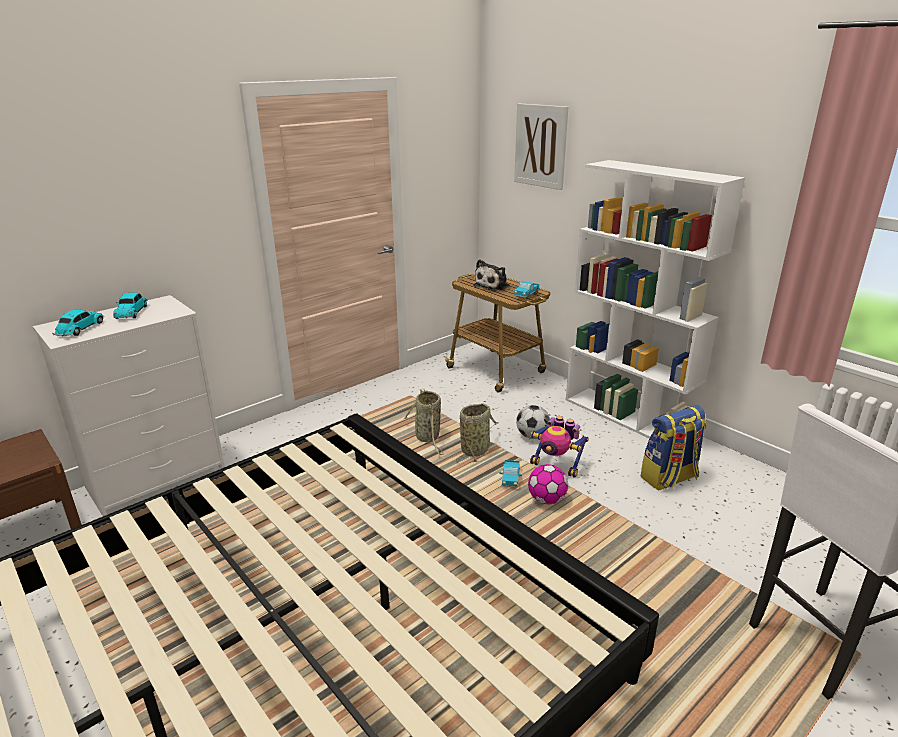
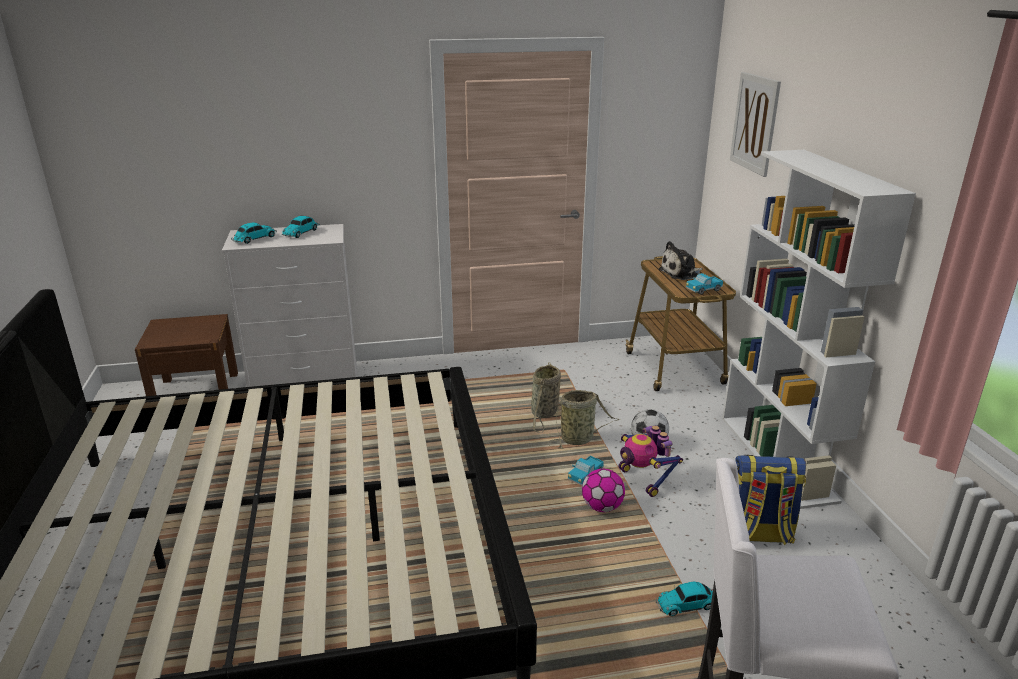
camera: 30 degrees right, 0 degrees up
none -> toy car [656,582,713,616]

